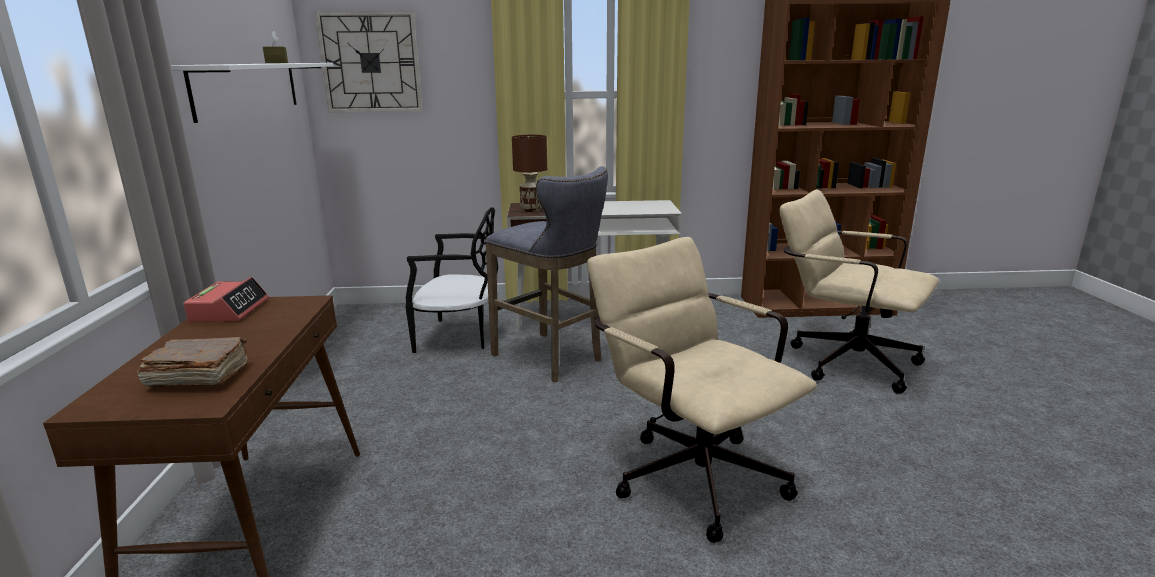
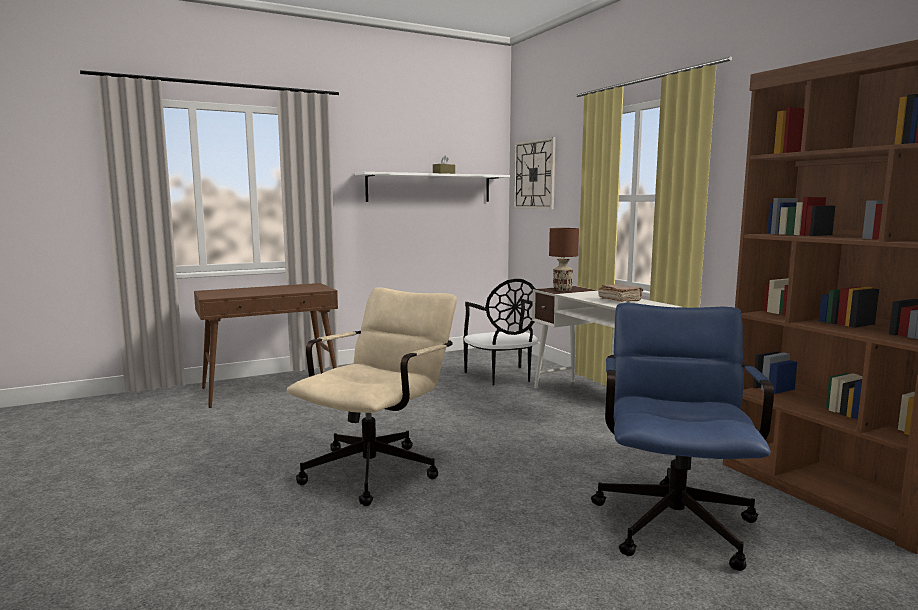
camera: 65 degrees right, 10 degrees down
brown book [137,337,247,389] -> brown book moved to [598,284,643,302]
alarm clock [183,277,269,322] -> none
grey stool [485,166,608,383] -> none
beige office chair [779,189,939,394] -> blue office chair [591,303,774,571]

